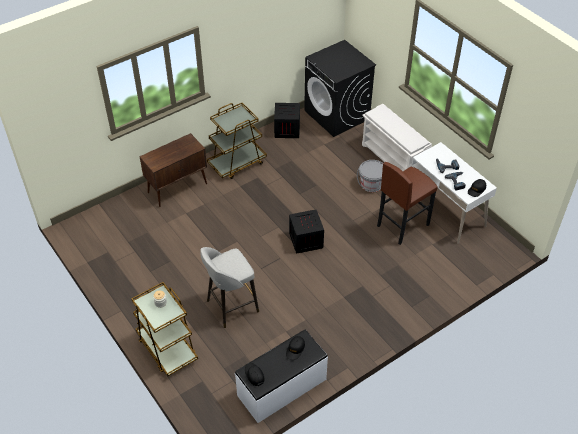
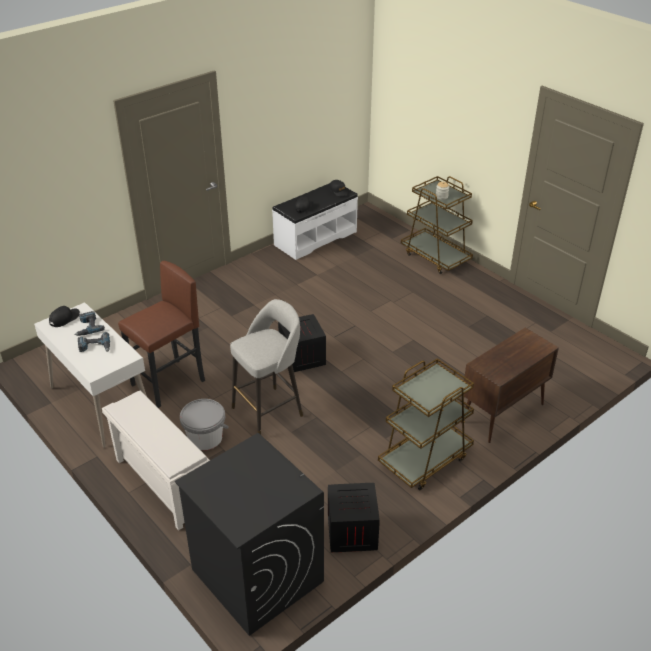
camera: 175 degrees right, 10 degrees down
grey stool [201,247,259,328] -> grey stool moved to [230,299,303,435]

